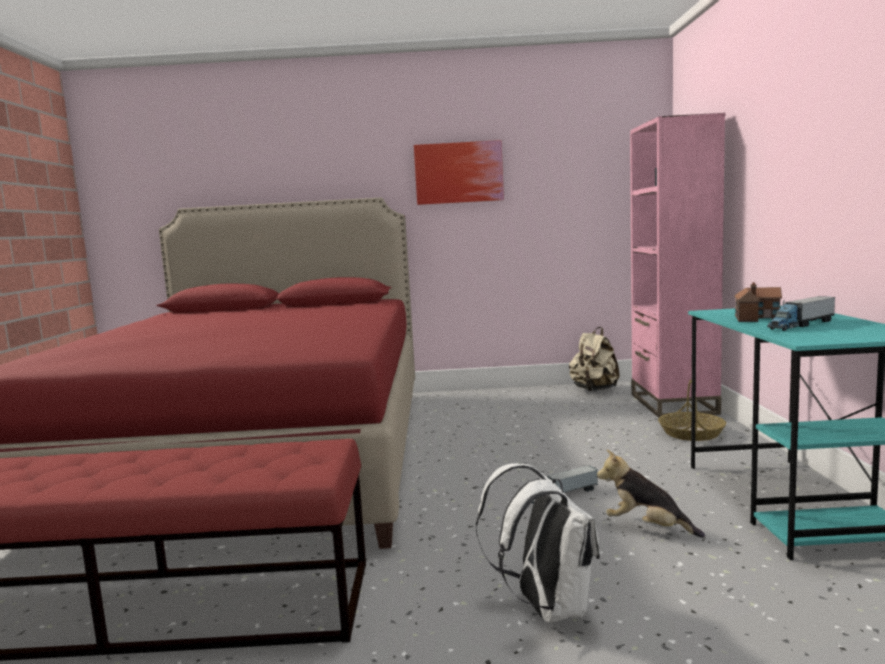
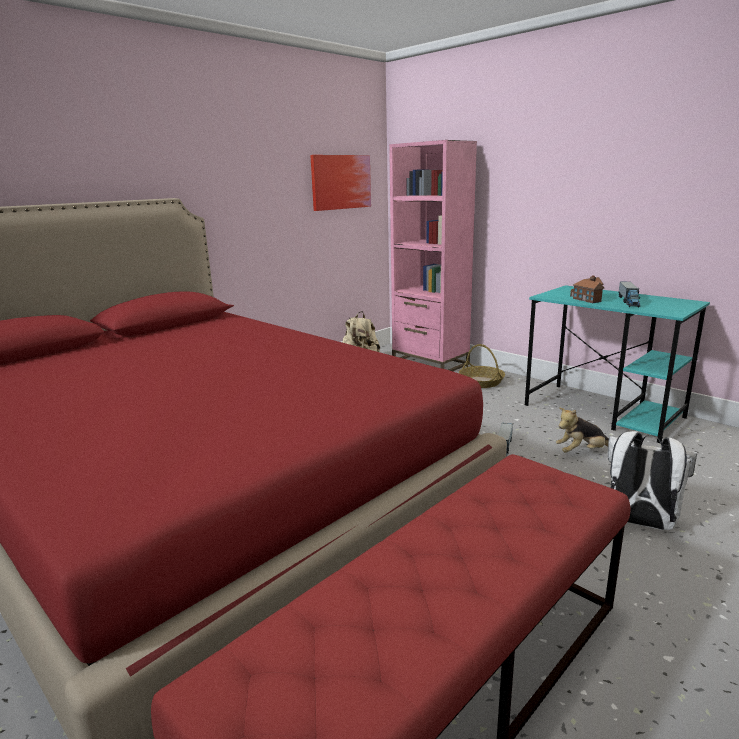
camera: 45 degrees left, 10 degrees up
picture [414,140,504,205] -> picture moved to [310,155,371,211]

